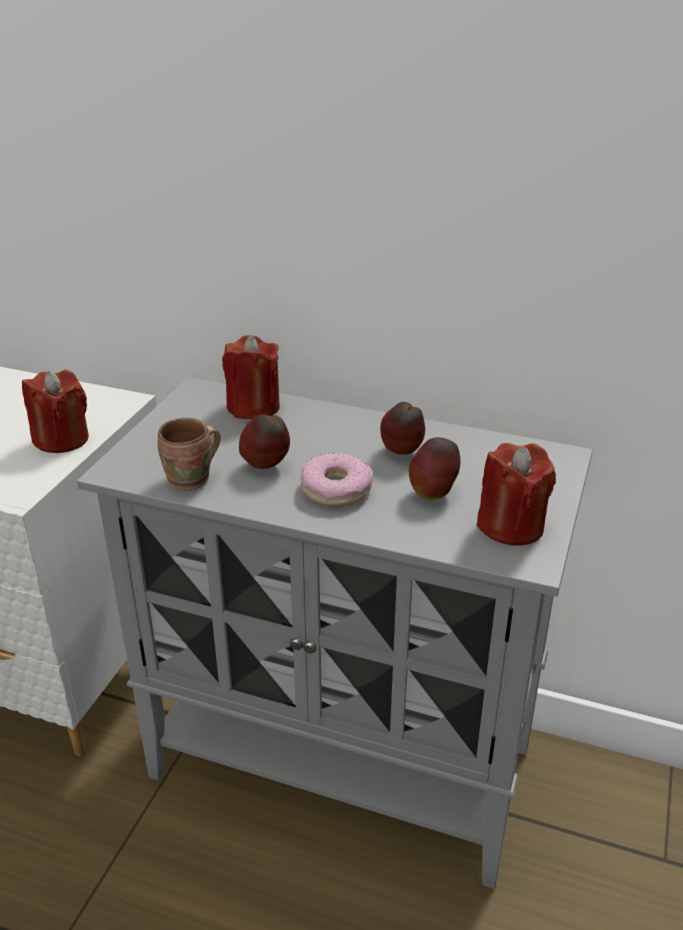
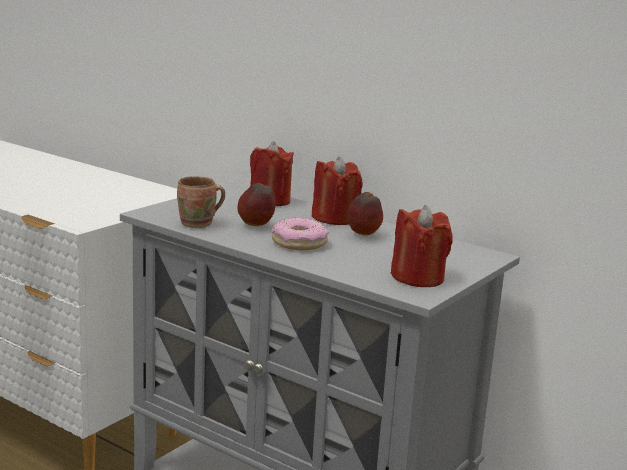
camera: 15 degrees right, 15 degrees down
red candle [22,370,89,453] -> red candle moved to [312,156,363,225]
apple [409,437,460,500] -> none

